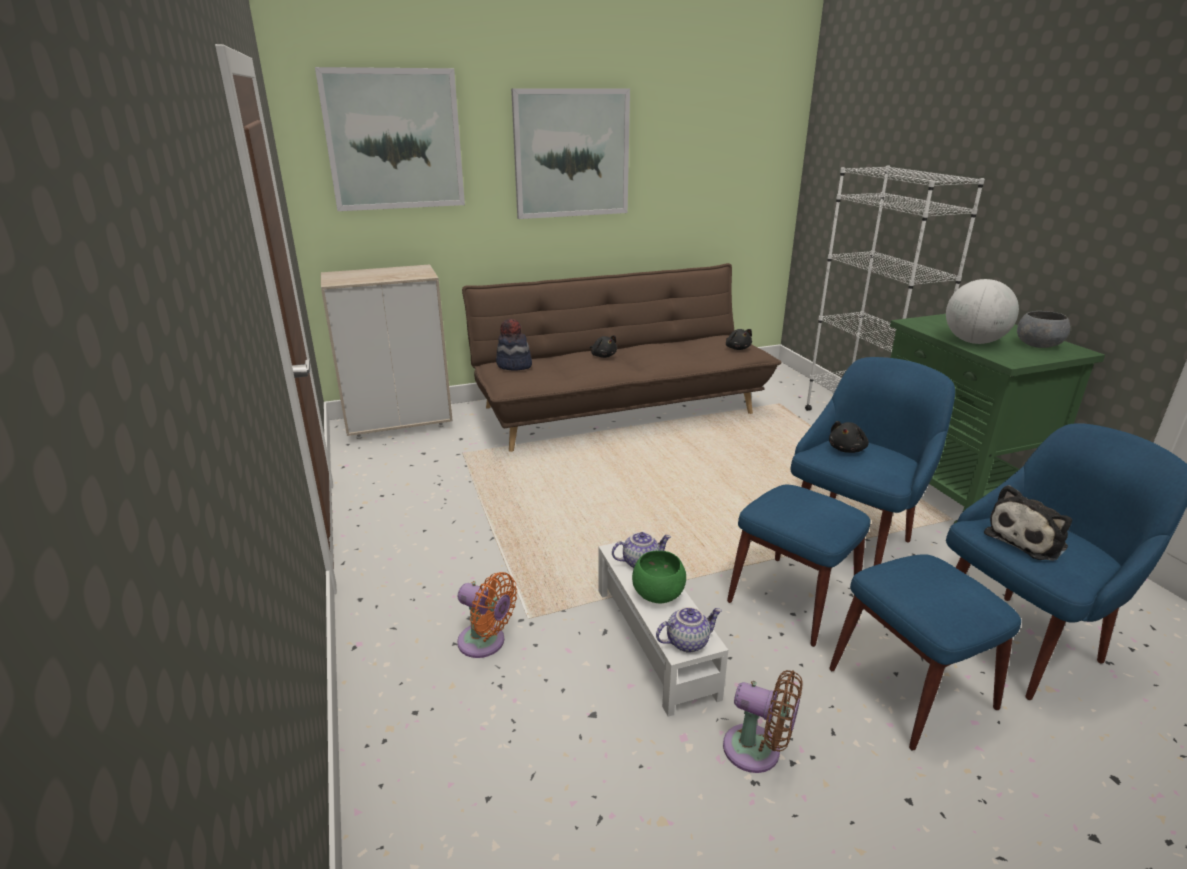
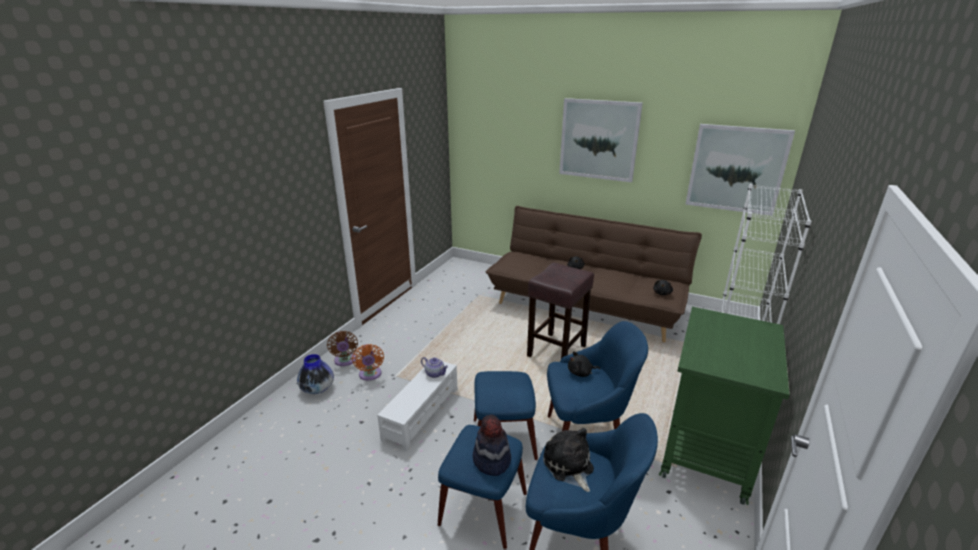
camera: 45 degrees right, 0 degrees up
picture [315,67,465,211] -> picture moved to [685,124,795,216]
beige cabinet [321,264,453,439] -> none
hat [496,319,532,371] -> hat moved to [473,415,511,476]
green bowl [632,551,686,603] -> none
teapot [656,607,722,653] -> none
brown fan [723,670,803,773] -> brown fan moved to [327,331,358,366]
globe [946,279,1019,344] -> none
plush toy [984,485,1072,561] -> plush toy turned 60 degrees clockwise [543,428,594,492]
grey bowl [1017,311,1070,348] -> none
none -> vase [297,354,334,394]
none -> brown stool [527,262,594,359]

